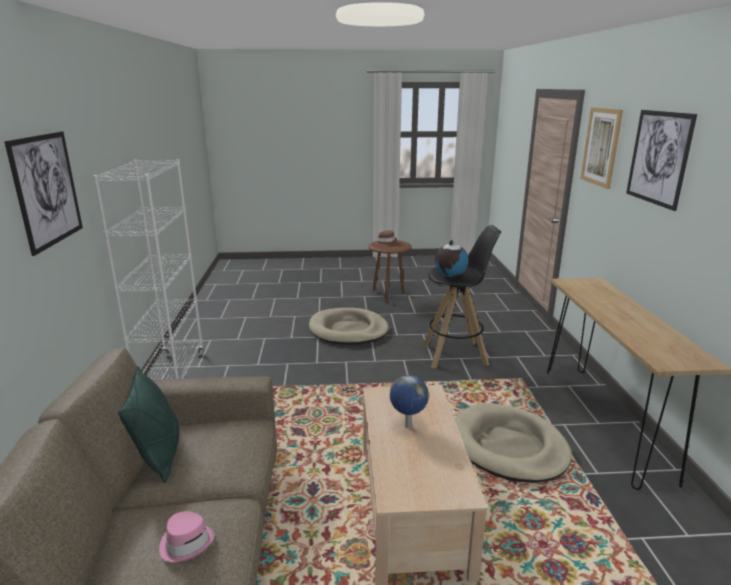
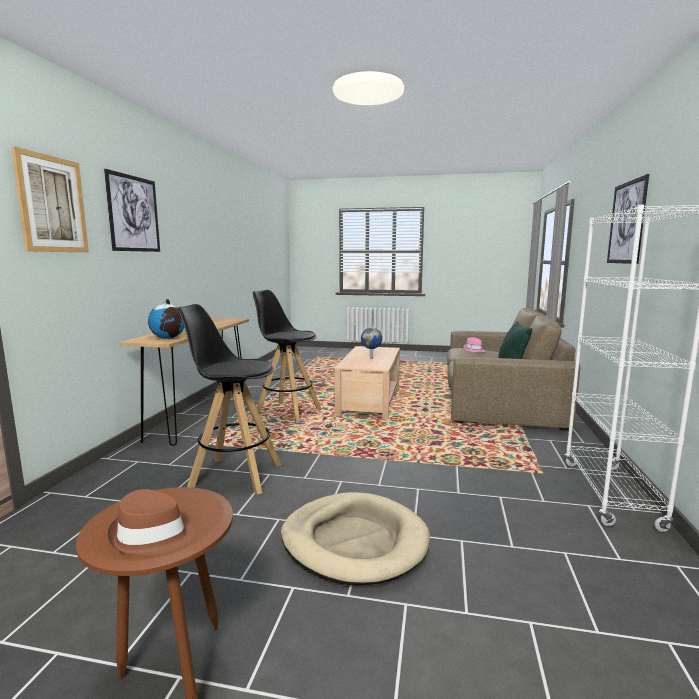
camera: 165 degrees left, 10 degrees down
globe [435,240,469,277] -> globe moved to [148,299,184,339]
beige dog bed [455,403,572,483] -> black stool [253,290,322,423]

